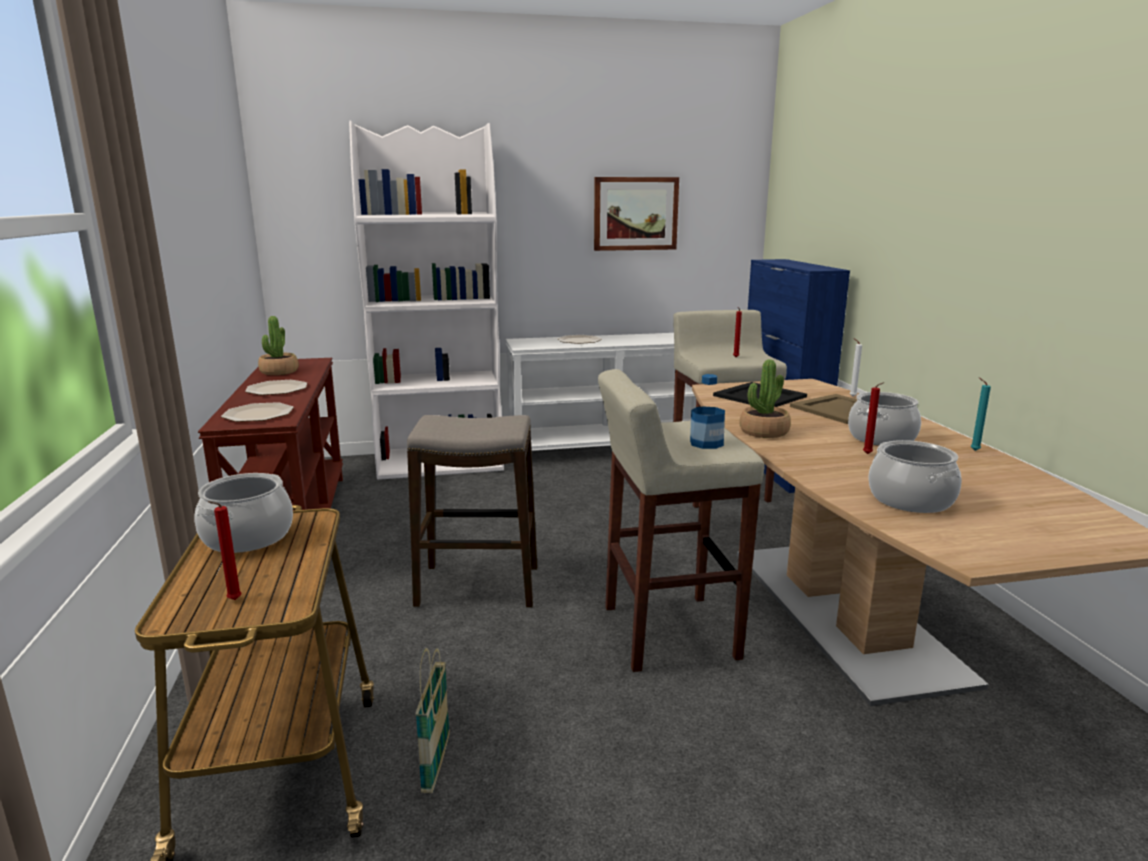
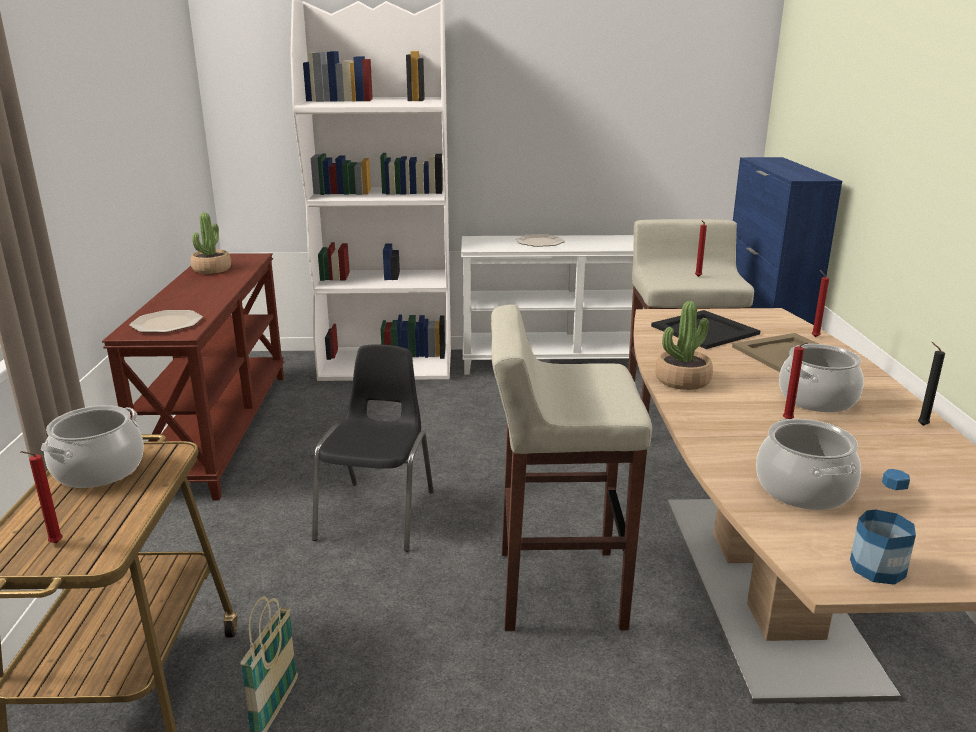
camera: 10 degrees right, 5 degrees up
plate [245,380,307,395] -> none
stool [407,415,537,608] -> black chair [312,344,434,552]
picture [594,177,679,251] -> none
bottle [690,374,725,449] -> bottle moved to [850,469,916,585]
white candle [849,338,862,397] -> red candle [812,270,829,337]
turquoise candle [971,378,991,451] -> black candle [918,342,945,426]

